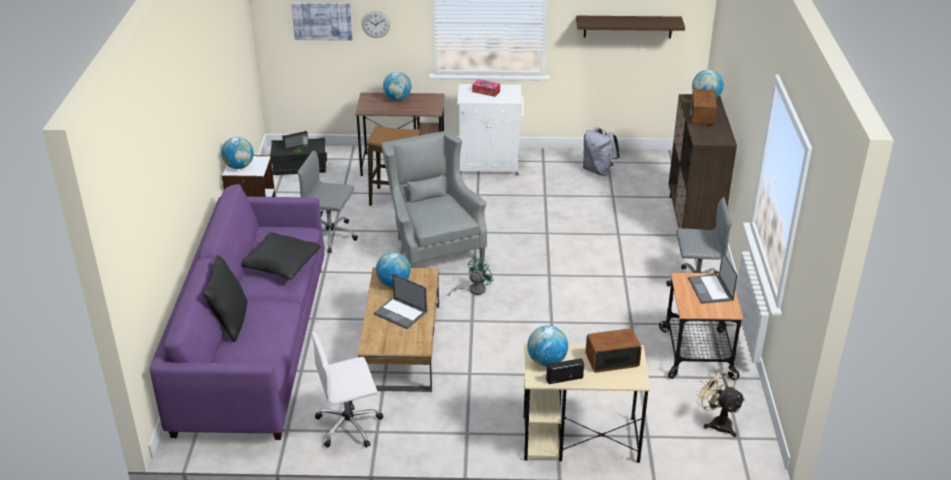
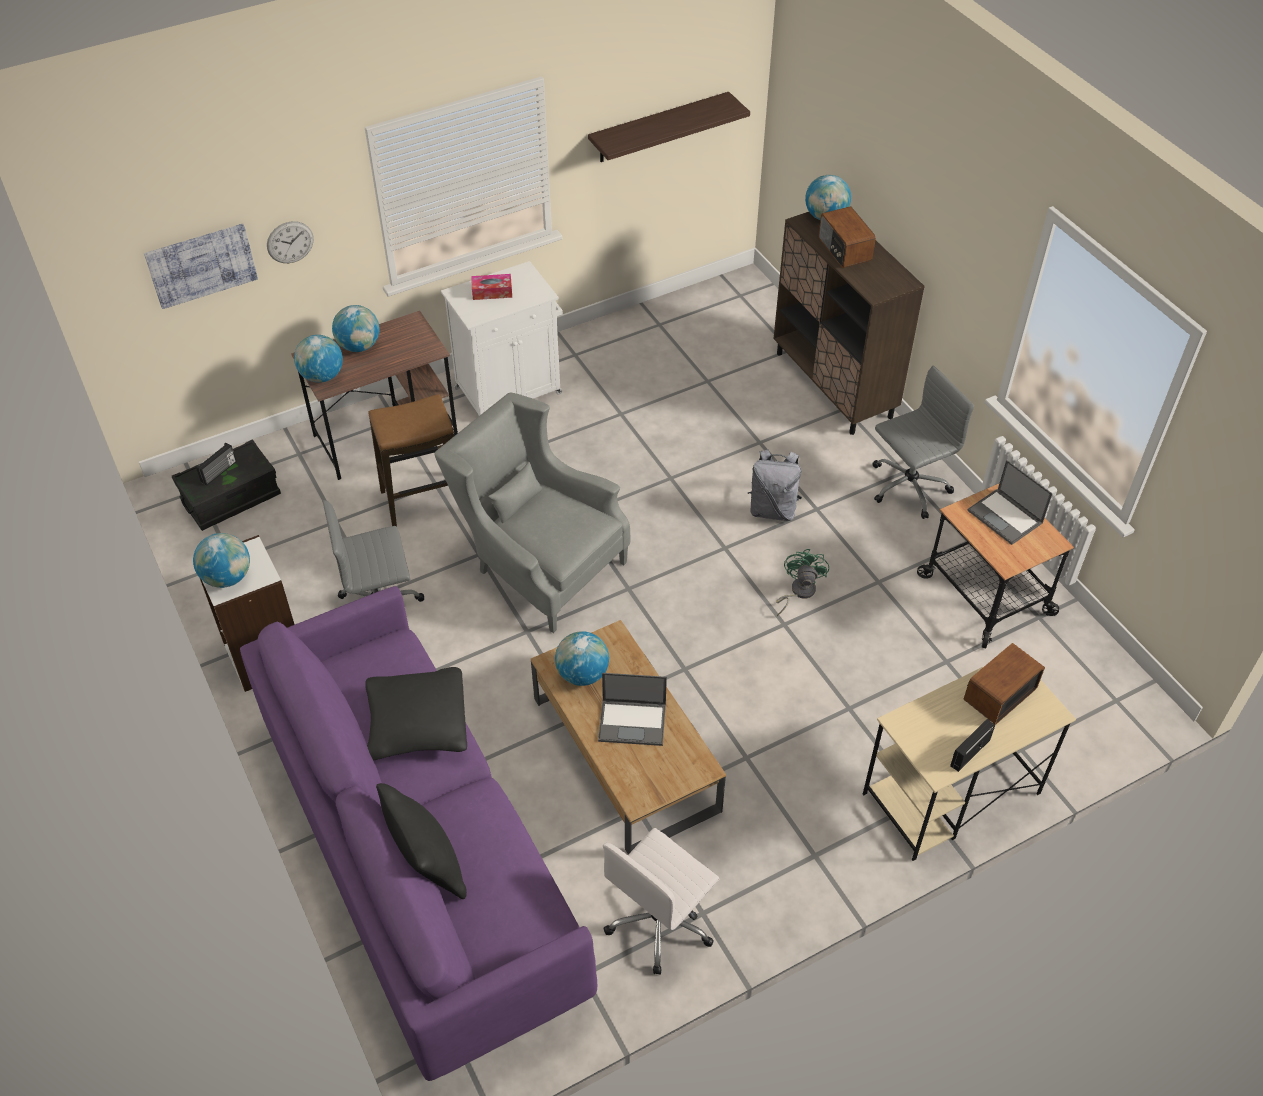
camera: 30 degrees left, 15 degrees up
green fan [449,259,494,295] -> green fan moved to [776,549,829,616]
globe [527,326,568,367] -> globe moved to [294,335,343,383]
grey backpack [583,128,620,176] -> grey backpack moved to [748,449,802,521]
beige fan [695,365,745,437] -> none

